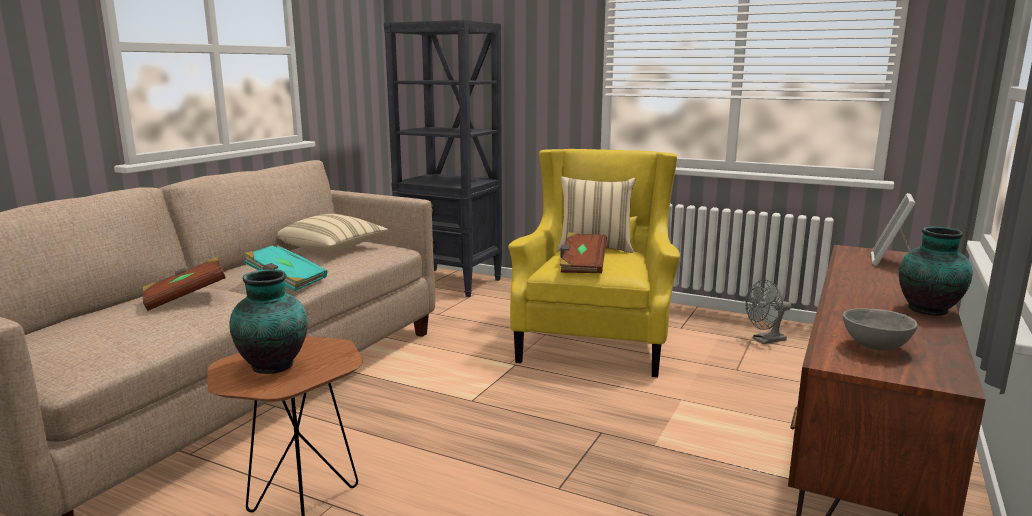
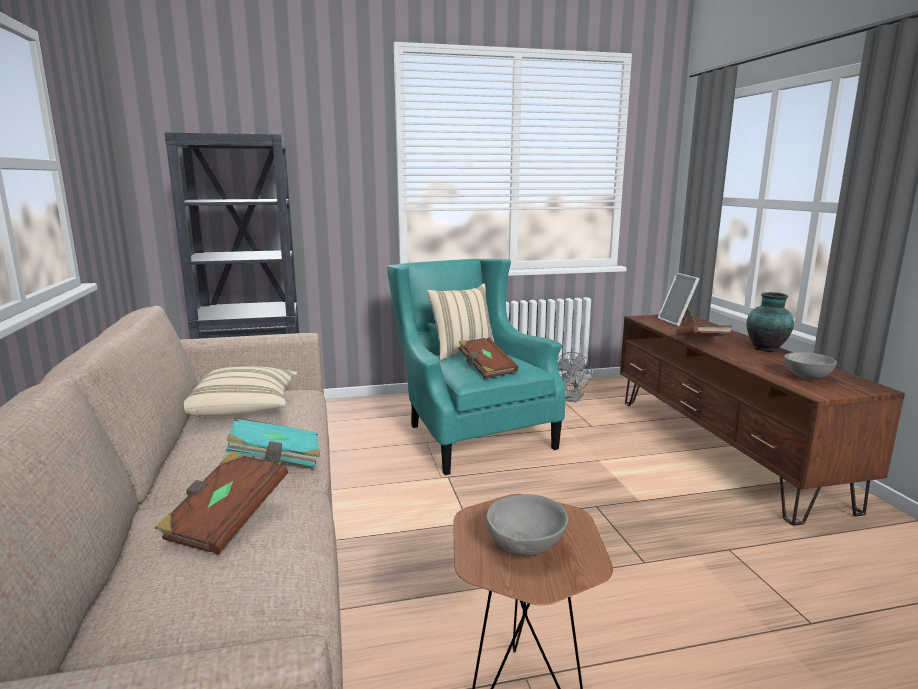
camera: 40 degrees left, 0 degrees up
vase [229,269,307,374] -> grey bowl [486,494,568,556]
yellow armchair [508,149,680,377] -> turquoise armchair [387,259,565,475]
none -> brown book [676,325,732,337]

